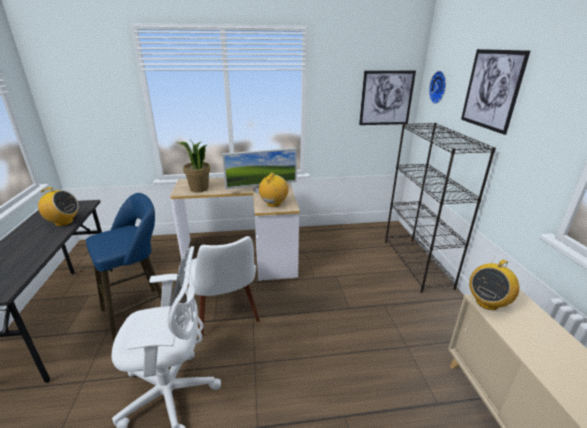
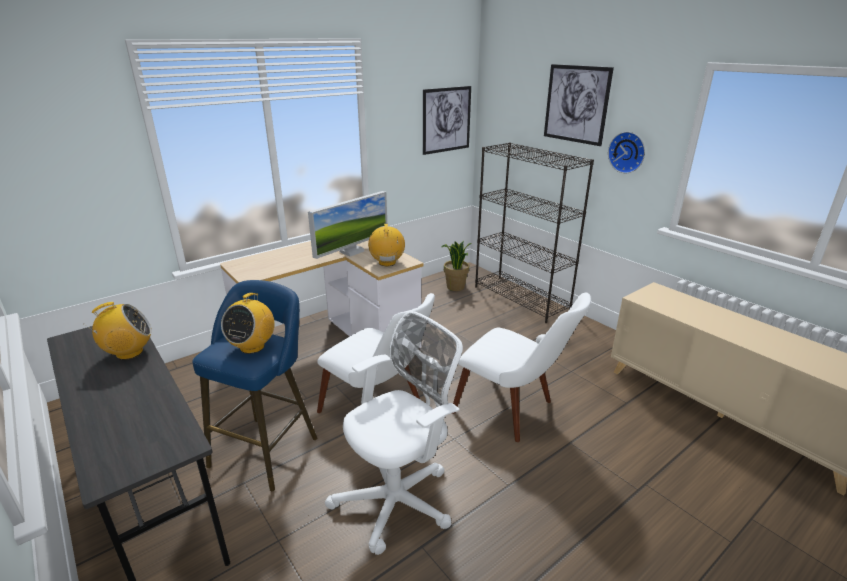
camera: 30 degrees left, 0 degrees up
potted plant [177,140,210,192] -> potted plant moved to [441,241,472,291]
wall clock [429,71,446,104] -> wall clock moved to [608,132,645,173]
radio [469,257,519,310] -> radio moved to [221,293,275,354]
none -> white chair [452,293,591,442]

